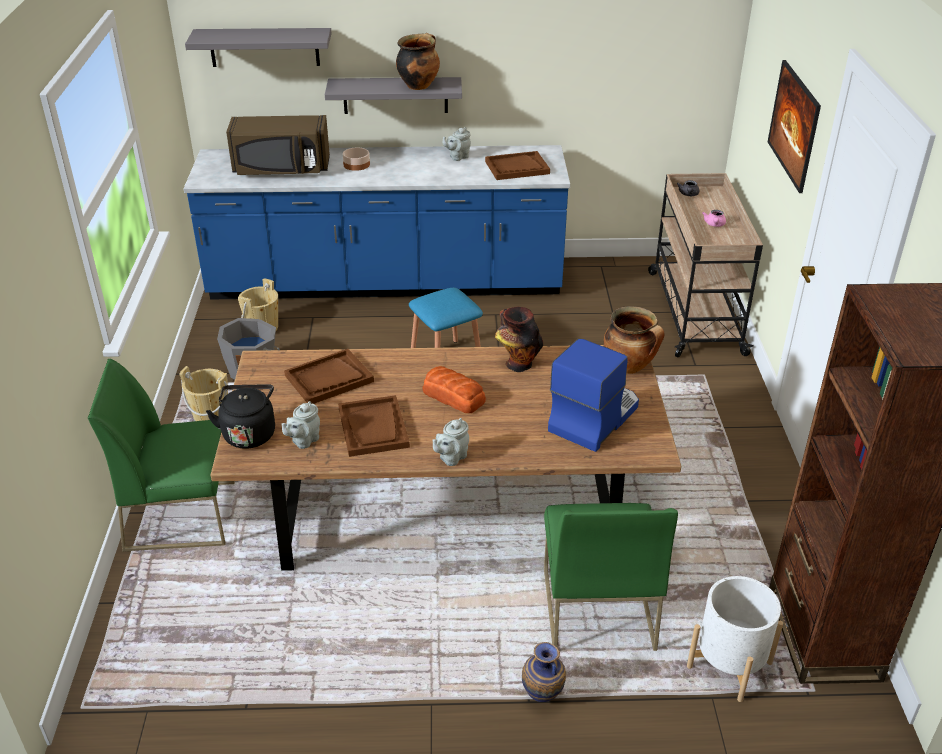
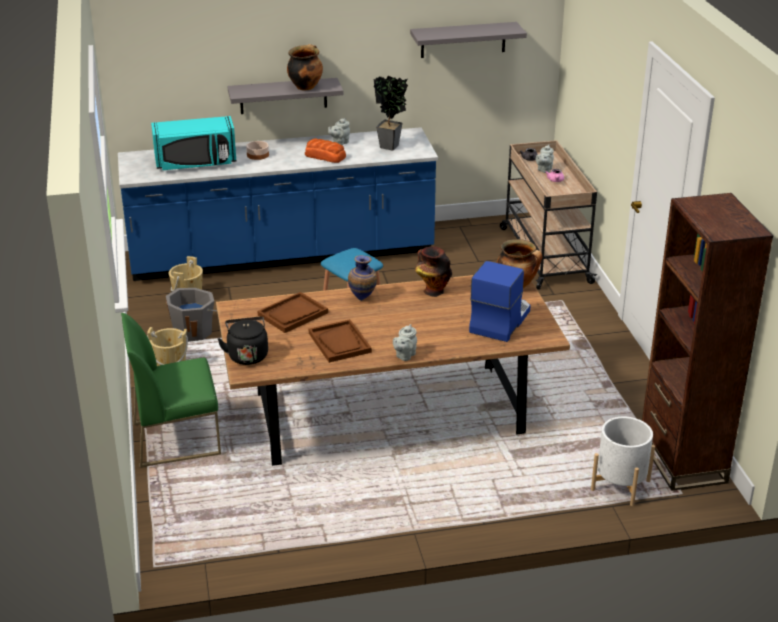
camera: 10 degrees left, 5 degrees down
grey shelf [185,28,332,67] -> grey shelf moved to [410,22,527,58]
brown microwave [226,115,330,175] -> turquoise microwave [151,116,236,170]
grey teapot [282,401,320,449] -> grey teapot moved to [536,145,554,173]
bread [423,366,486,413] -> bread moved to [305,138,346,163]
brown tray [485,151,550,180] -> potted plant [374,76,408,151]
vase [522,642,566,702] -> vase moved to [348,255,377,301]
green chair [544,503,678,651] -> none
picture [768,60,821,193] -> none

